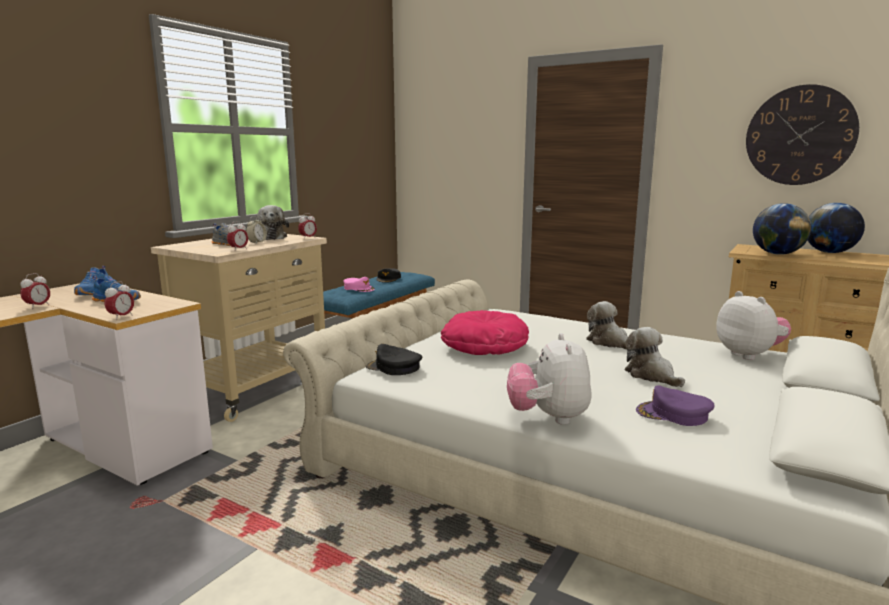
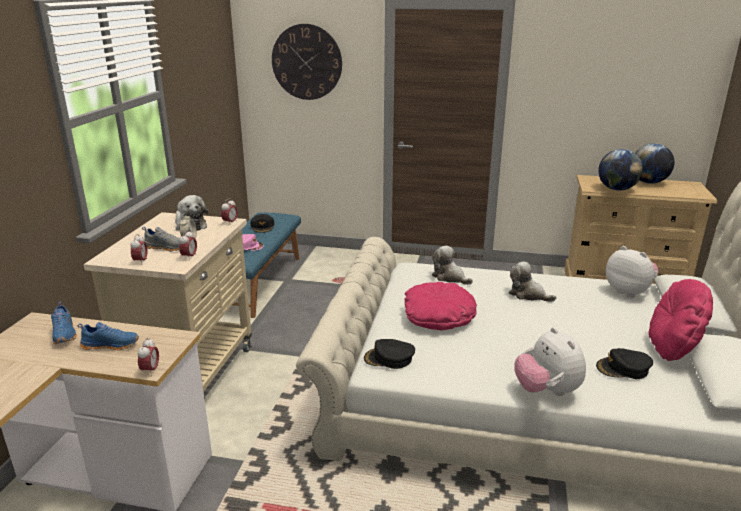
camera: 20 degrees left, 10 degrees up
alarm clock [20,273,50,309] -> alarm clock moved to [130,234,148,265]
plush toy [625,327,685,387] -> plush toy moved to [432,246,473,285]
purple cap [636,385,714,426] -> black cap [596,348,653,379]
wall clock [746,84,859,185] -> wall clock moved to [272,24,342,100]
none -> pink pillow [648,279,713,361]

